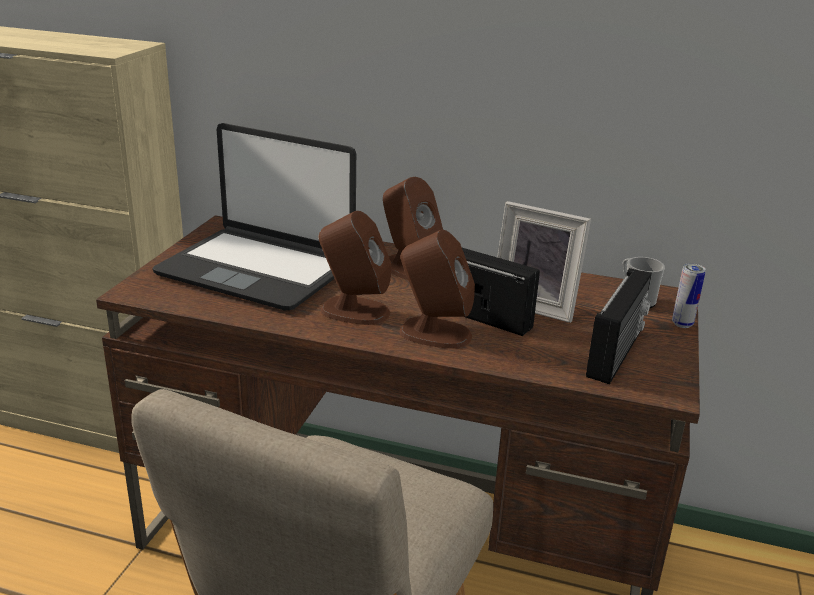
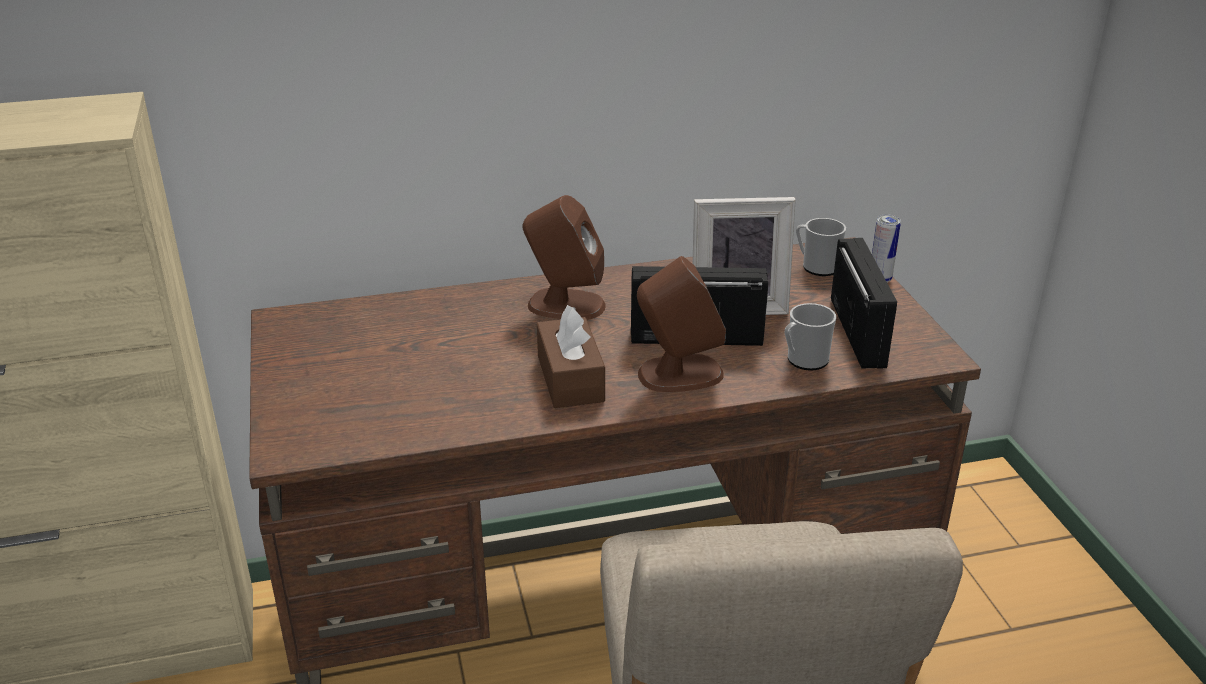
camera: 30 degrees left, 5 degrees up
laptop [152,123,356,310] -> none
brown speaker [319,211,391,325] -> brown tissue box [537,305,605,408]
none -> mug [785,303,836,371]

